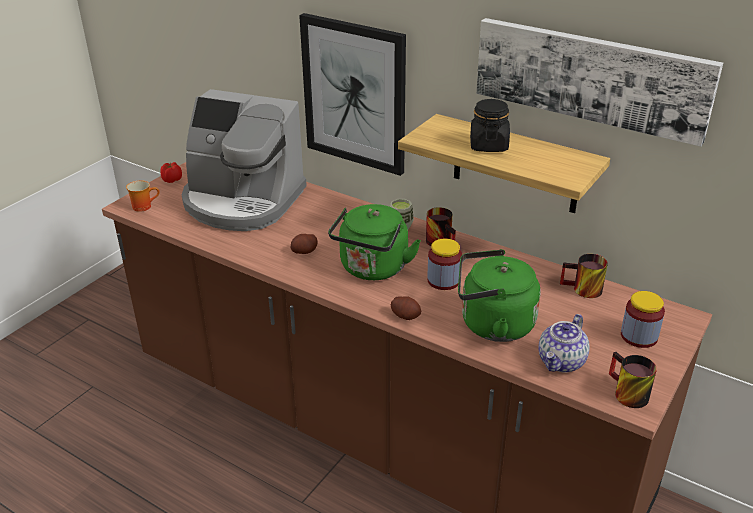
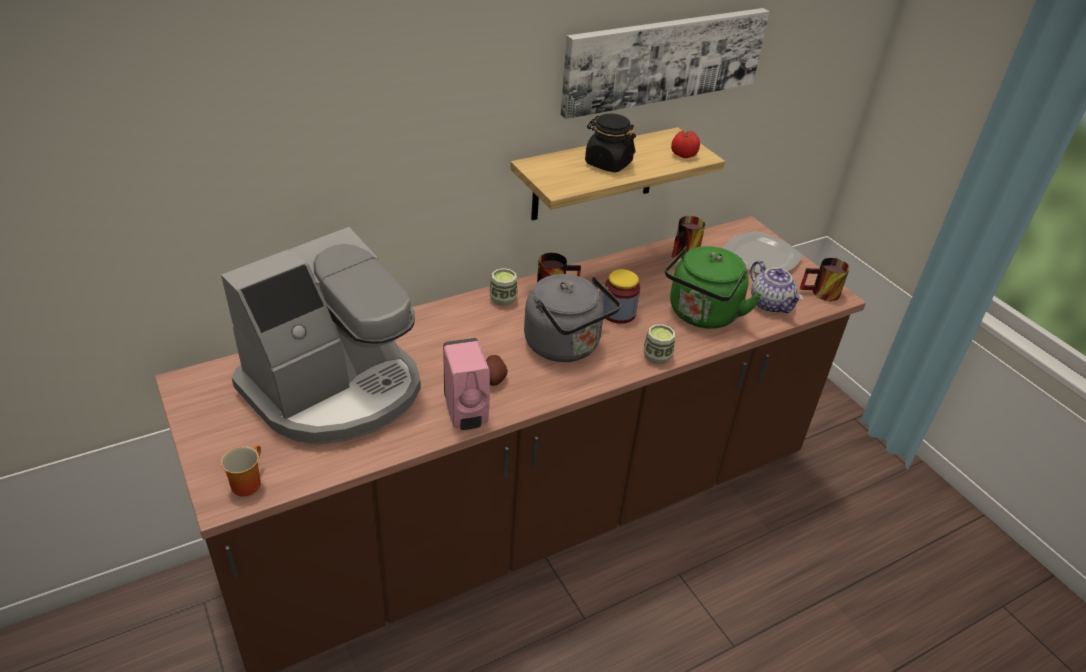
camera: 65 degrees left, 5 degrees up
tomato [160,162,182,183] -> tomato moved to [671,130,700,158]
picture [299,13,406,176] -> none
green kettle [328,204,421,280] -> grey kettle [524,274,621,362]
potato [391,296,421,320] -> cup [643,324,675,365]
jar [621,291,665,348] -> plate [723,231,803,273]
none -> pink soap dispenser [443,338,490,430]

